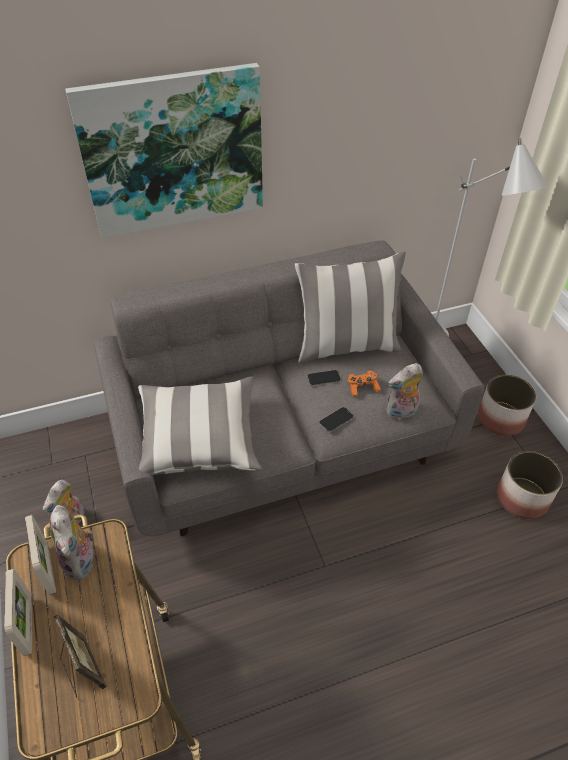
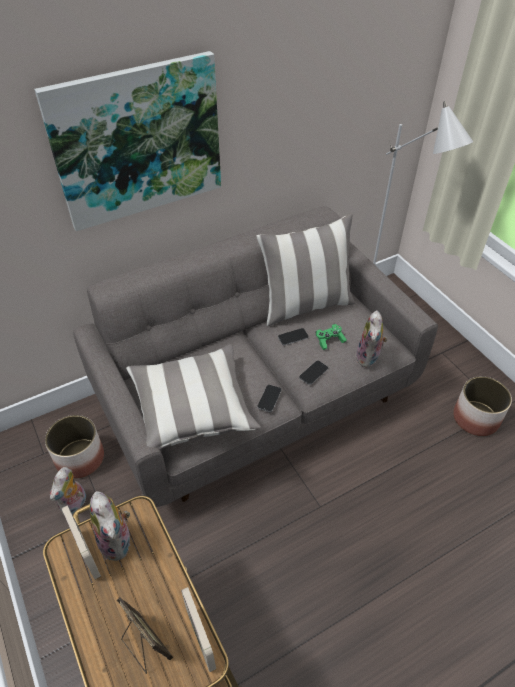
camera: 10 degrees left, 0 degrees up
picture frame [4,569,32,656] -> picture frame moved to [181,587,216,672]
orange game controller [348,370,381,397] -> green game controller [316,324,347,350]
plush toy [386,363,423,420] -> plush toy turned 45 degrees counterclockwise [356,311,388,368]
planter [478,375,536,436] -> planter moved to [45,415,104,479]
none -> phone [257,385,281,412]

